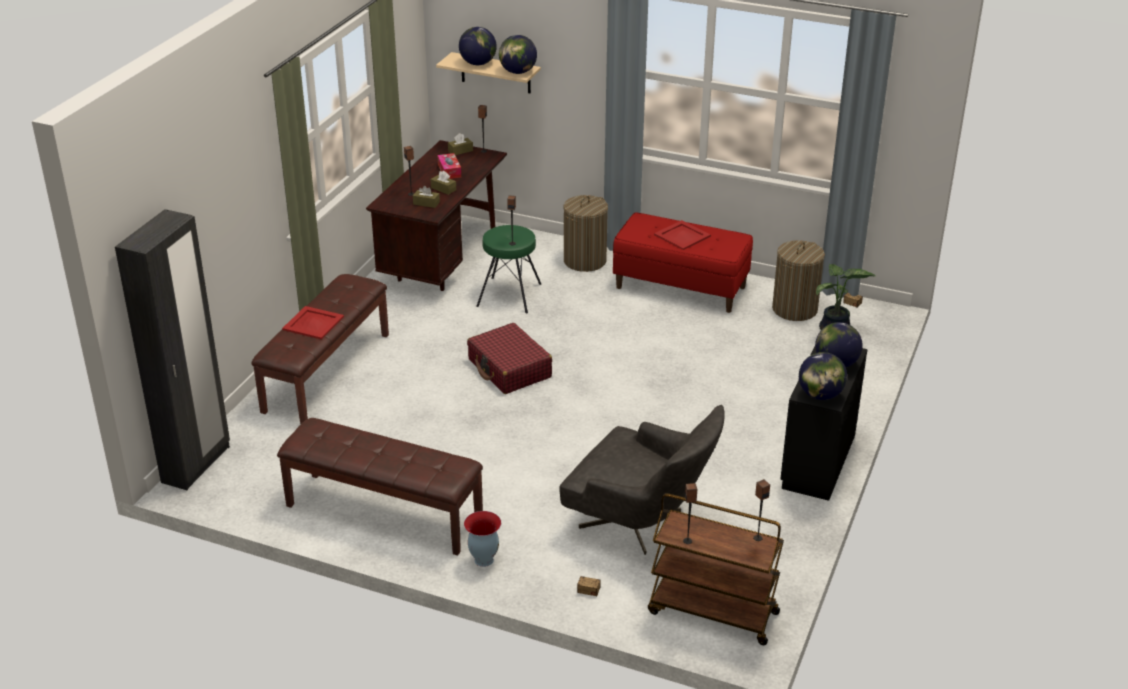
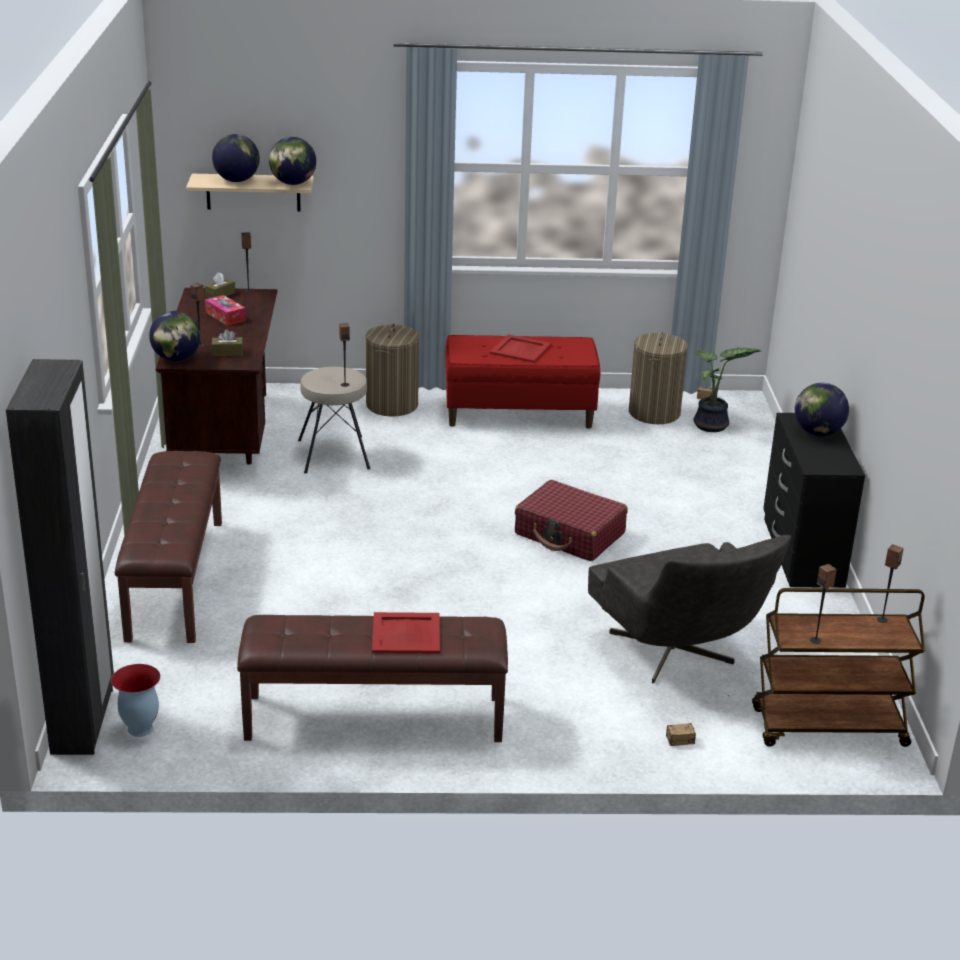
camera: 25 degrees left, 5 degrees down
red tray [282,306,344,340] -> red tray moved to [372,612,440,654]
brown tissue box [431,171,456,195] -> none
vase [464,511,501,567] -> vase moved to [111,664,160,737]
red suitcase [467,323,552,394] -> red suitcase moved to [515,480,627,561]
green stool [476,225,541,313] -> beige stool [298,367,371,473]
grey armchair [559,405,725,555] -> grey armchair turned 60 degrees clockwise [588,535,791,684]
globe [799,352,847,400] -> globe moved to [149,311,201,361]

